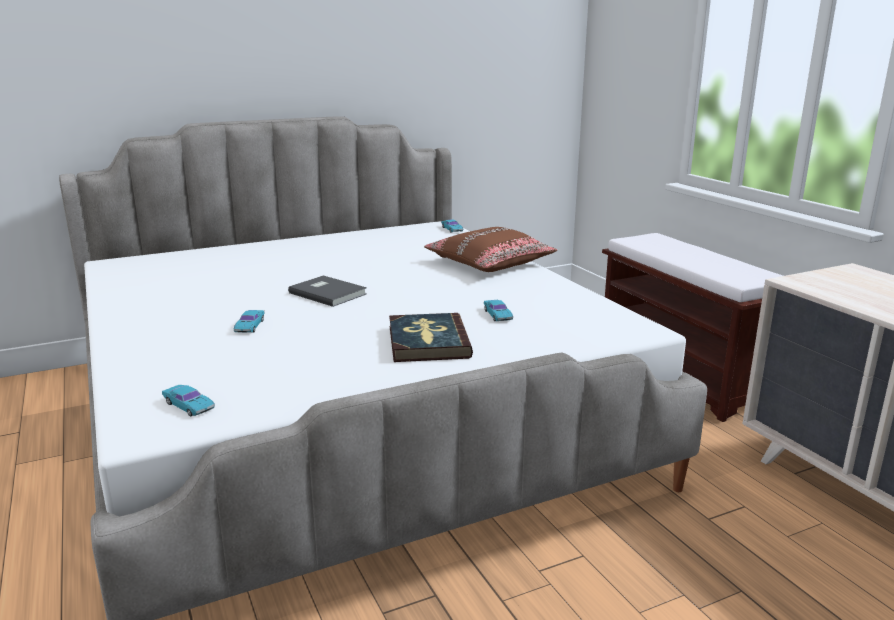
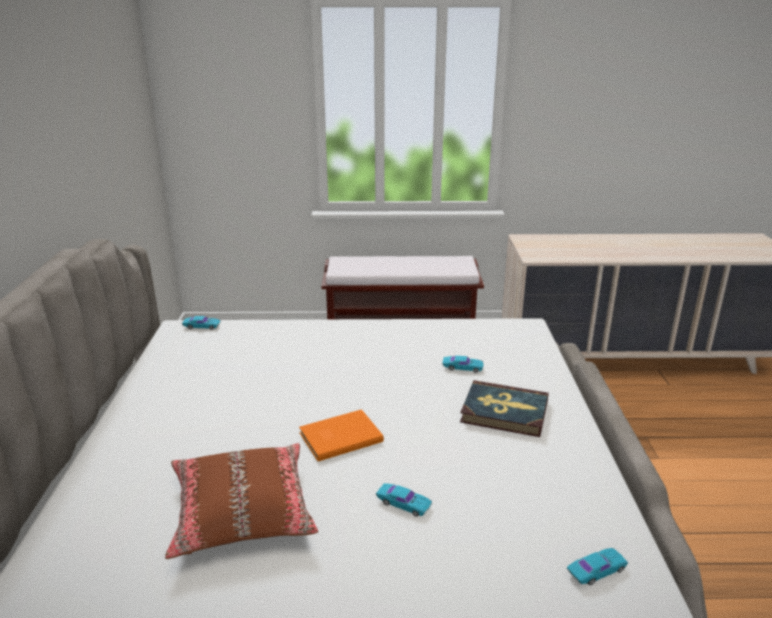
camera: 65 degrees left, 5 degrees up
grey book [288,276,367,307] -> orange book [299,409,384,461]
brown pillow [424,227,557,272] -> brown pillow moved to [165,443,318,559]

